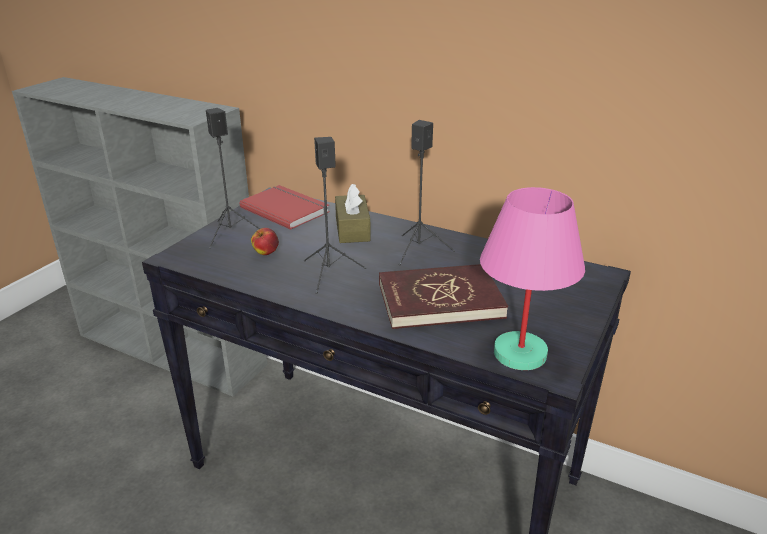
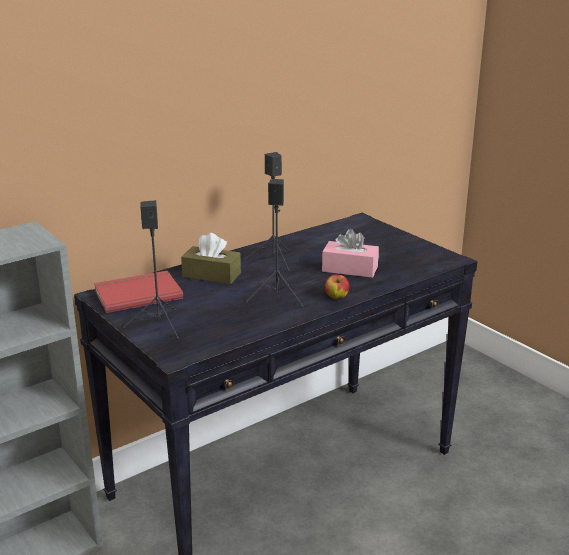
camera: 65 degrees left, 5 degrees down
apple [251,228,279,255] -> apple moved to [325,275,350,299]
red book [379,264,508,329] -> pink tissue box [322,229,379,278]
pink table lamp [480,187,585,370] -> none

